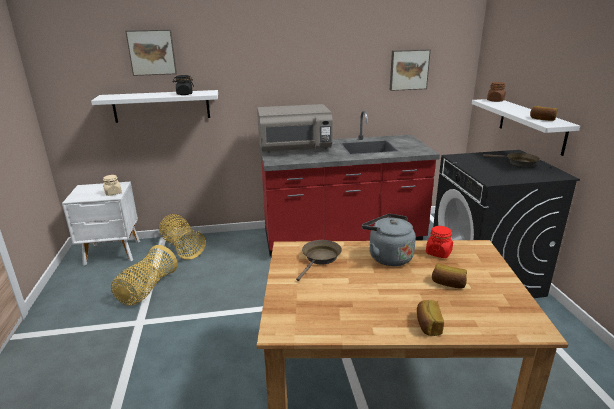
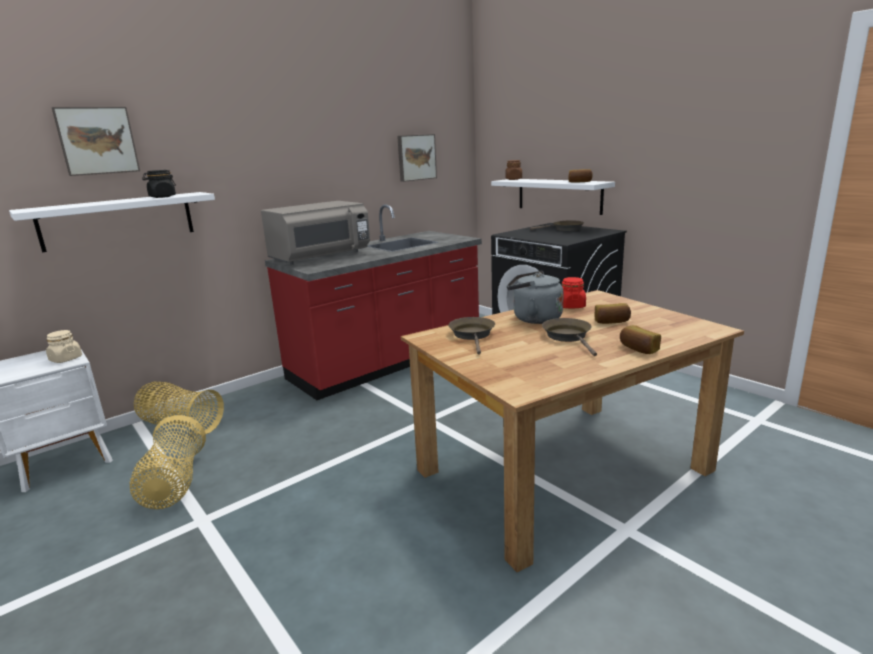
camera: 30 degrees left, 5 degrees down
none -> brown frying pan [542,318,597,356]

